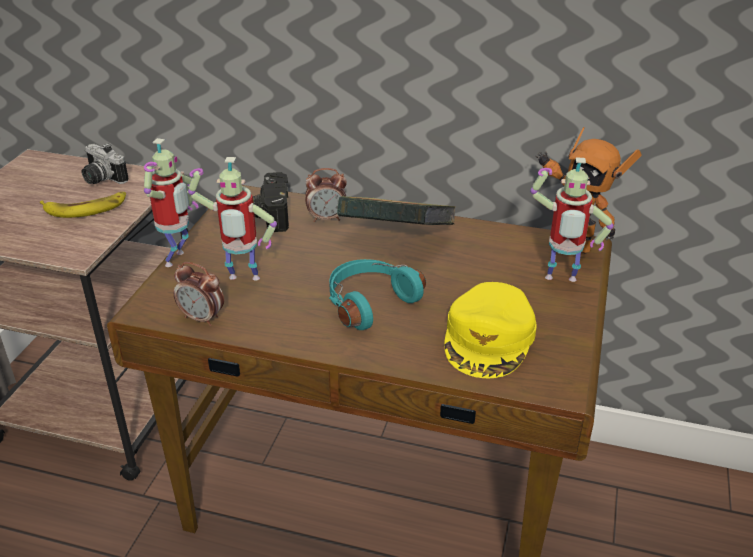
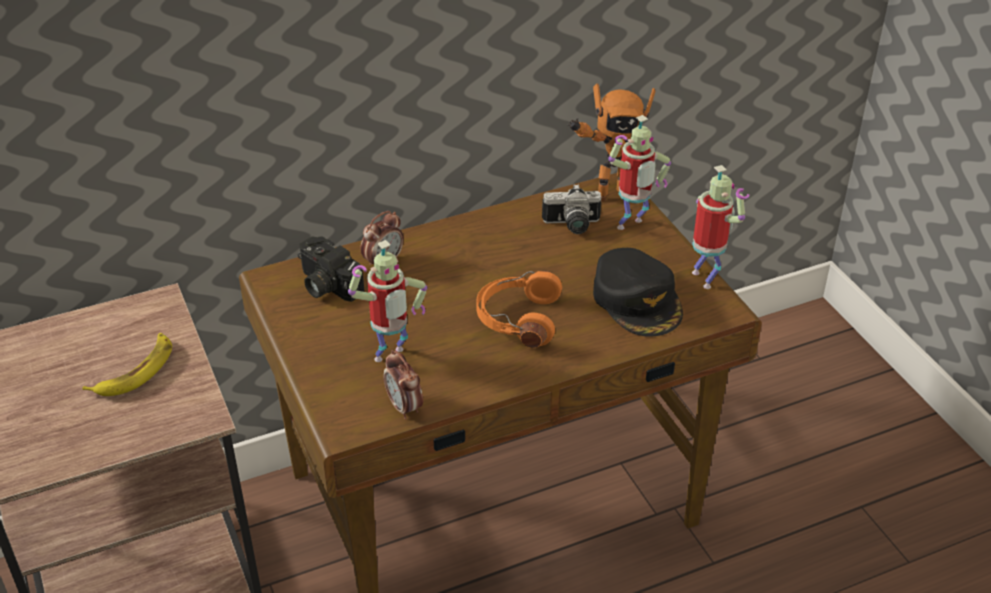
camera: 40 degrees left, 5 degrees up
camera [82,143,128,184] -> camera moved to [542,184,601,234]
toy robot [144,138,198,267] -> toy robot moved to [692,165,750,289]
alarm clock [173,262,224,326] -> alarm clock turned 75 degrees clockwise [383,350,423,419]
turquoise headphones [329,259,426,330] -> orange headphones [476,271,562,348]
book [337,196,455,225] -> none
yellow cap [444,282,537,378] -> black cap [593,248,683,337]

